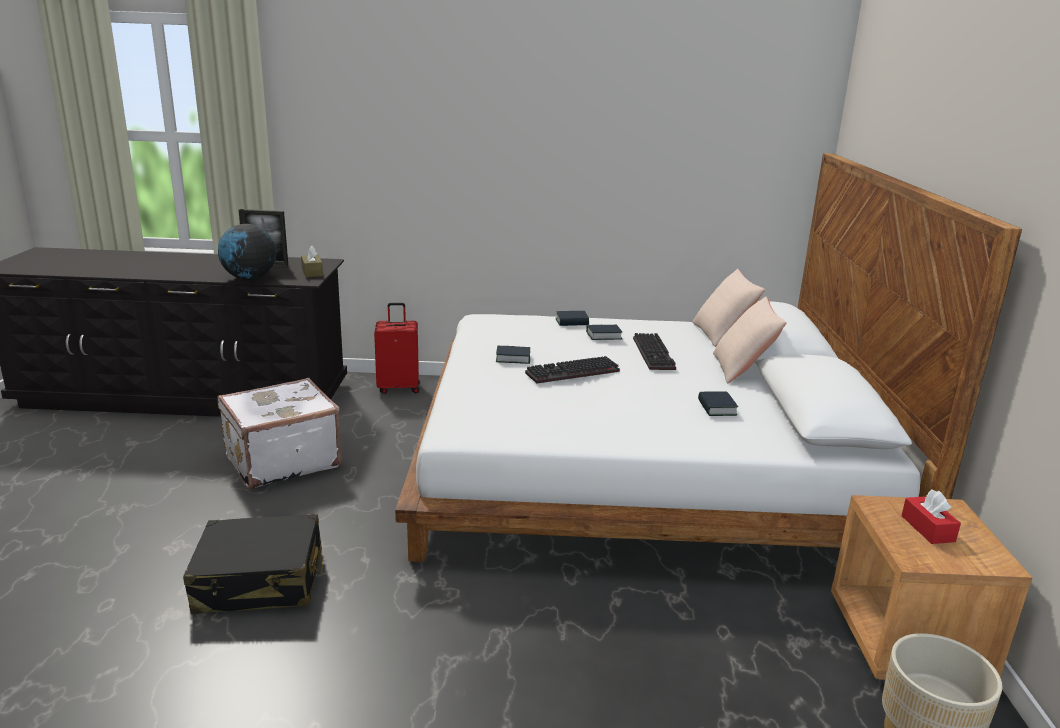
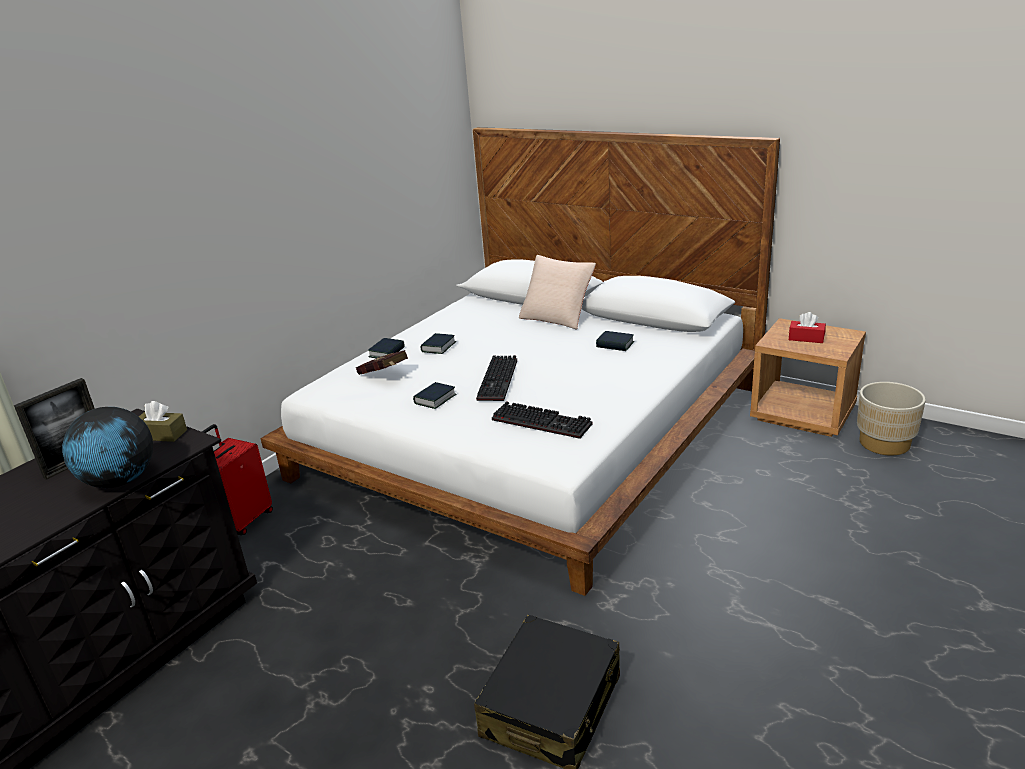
camera: 55 degrees left, 5 degrees up
white suitcase [217,378,341,490] -> none
keyboard [633,333,676,370] -> keyboard moved to [492,401,593,439]
beige pillow [692,269,765,347] -> none
none -> red book [356,350,408,375]

